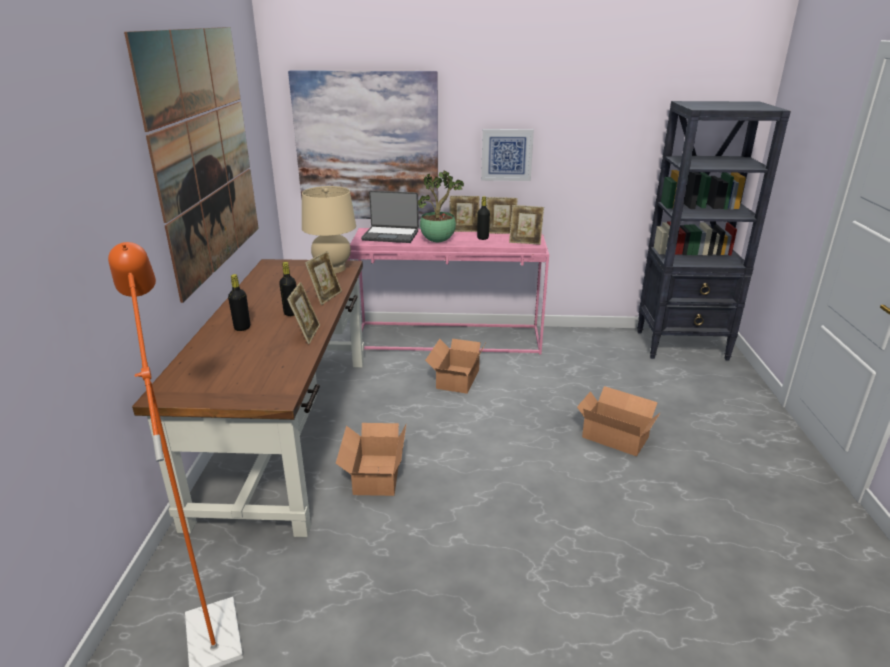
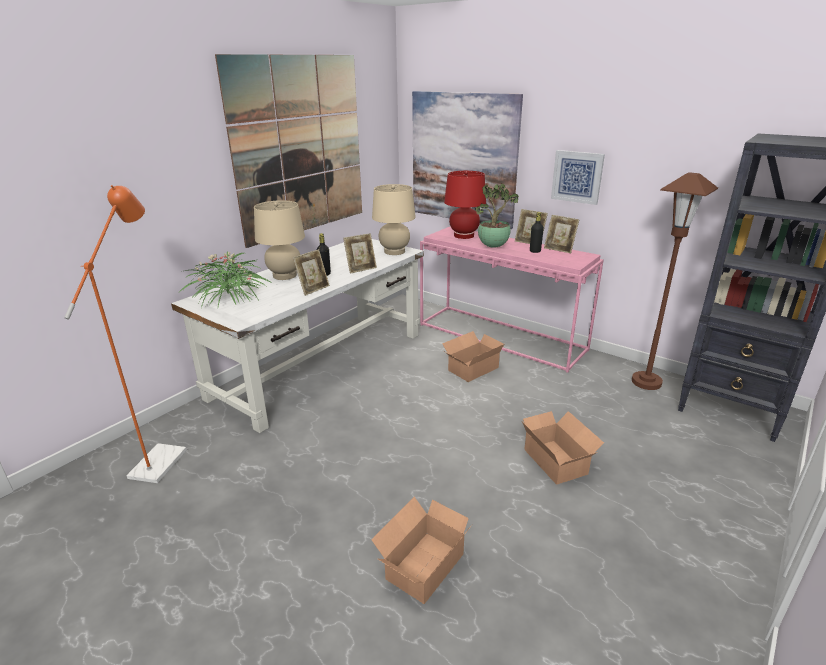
camera: 35 degrees right, 0 degrees up
brown desk [132,259,364,537] -> white desk [171,239,424,433]
black bottle [228,274,250,331] -> beige table lamp [254,200,305,280]
cardboard box [336,423,406,496] -> cardboard box moved to [371,497,473,604]
laptop [361,191,419,243] -> red table lamp [444,171,486,239]
picture frame [509,205,544,245] -> none
none -> potted plant [179,252,272,308]
none -> brown floor lamp [632,172,718,390]

